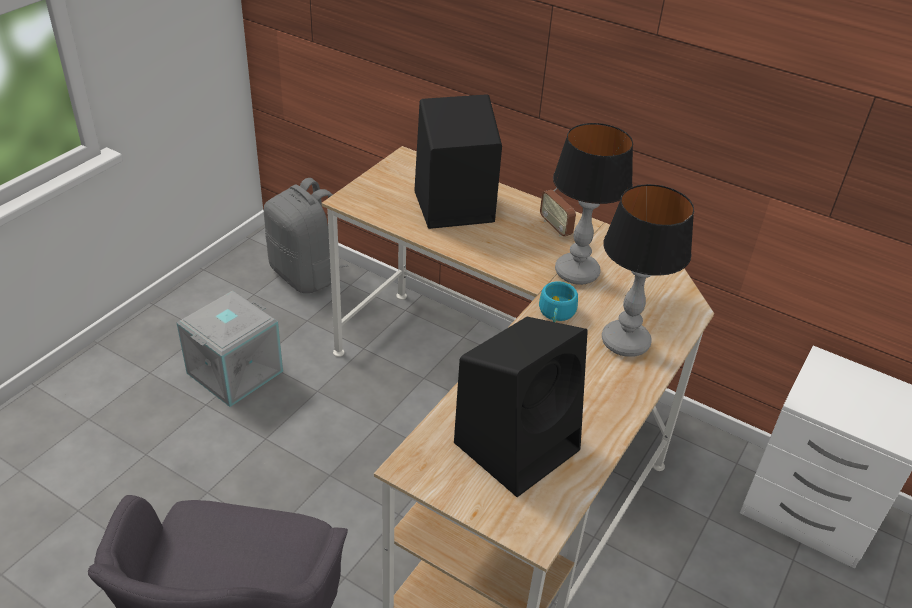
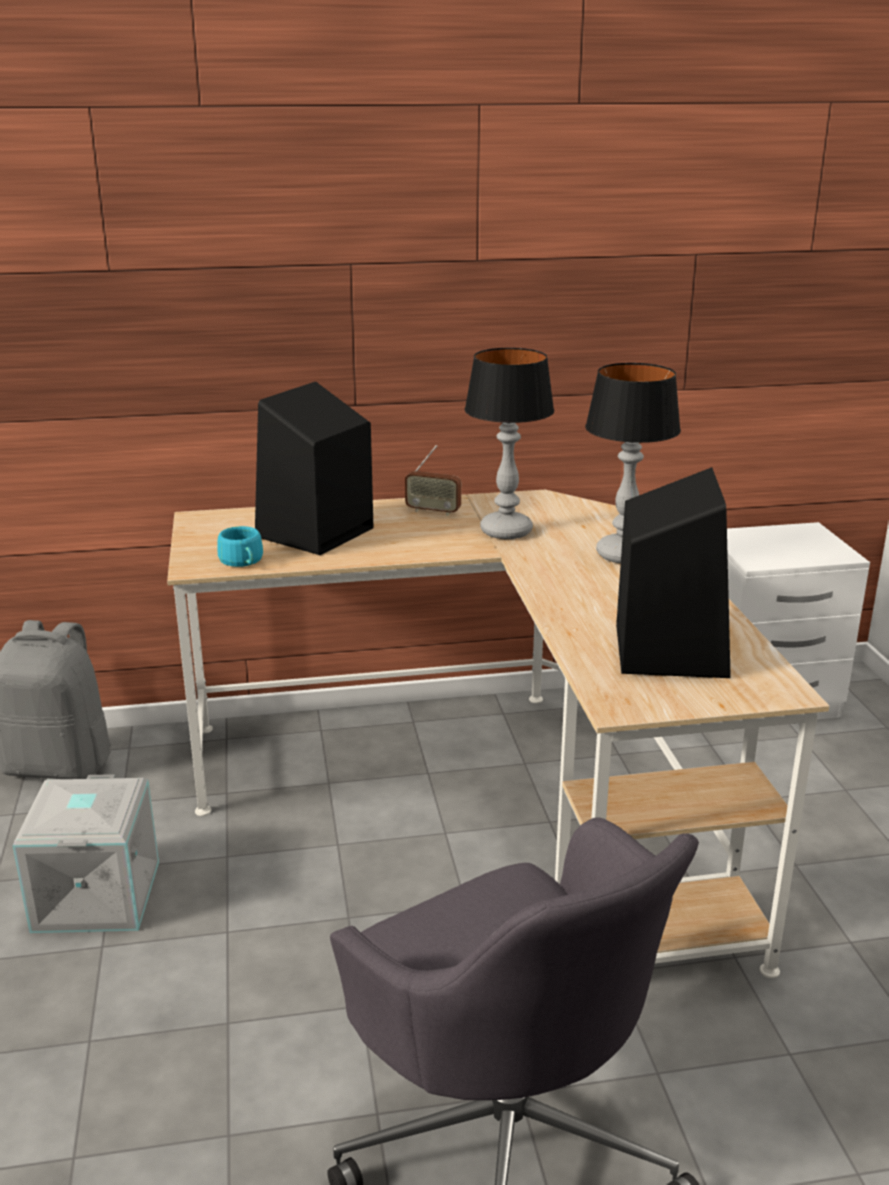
camera: 40 degrees left, 15 degrees down
turquoise cup [539,281,578,322] -> turquoise cup moved to [217,526,263,567]

